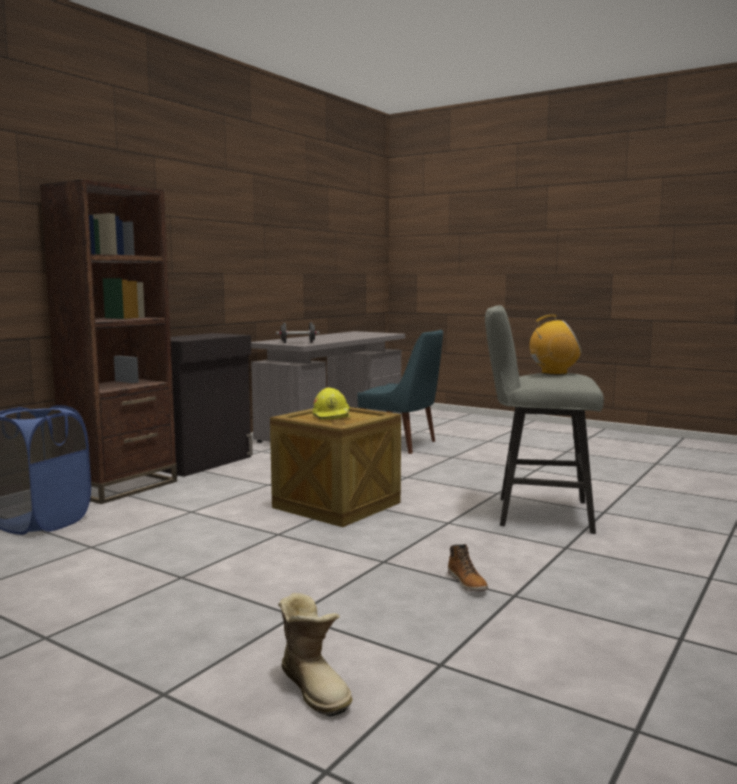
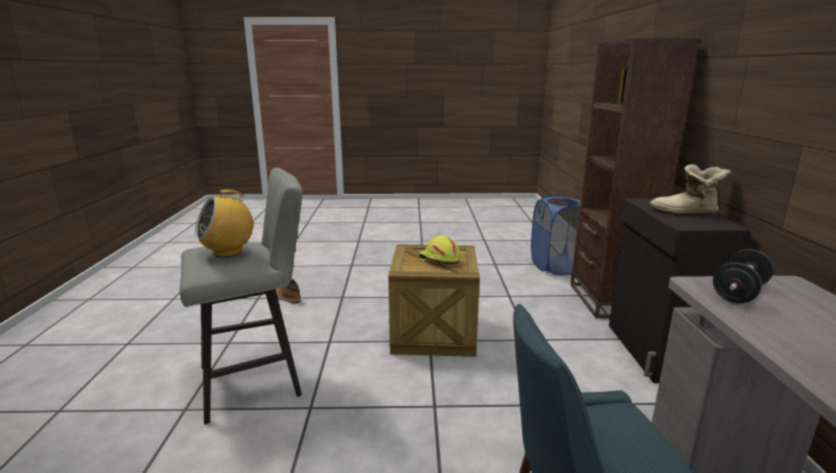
camera: 145 degrees right, 10 degrees up
boot [278,593,352,717] -> boot moved to [650,164,731,213]

